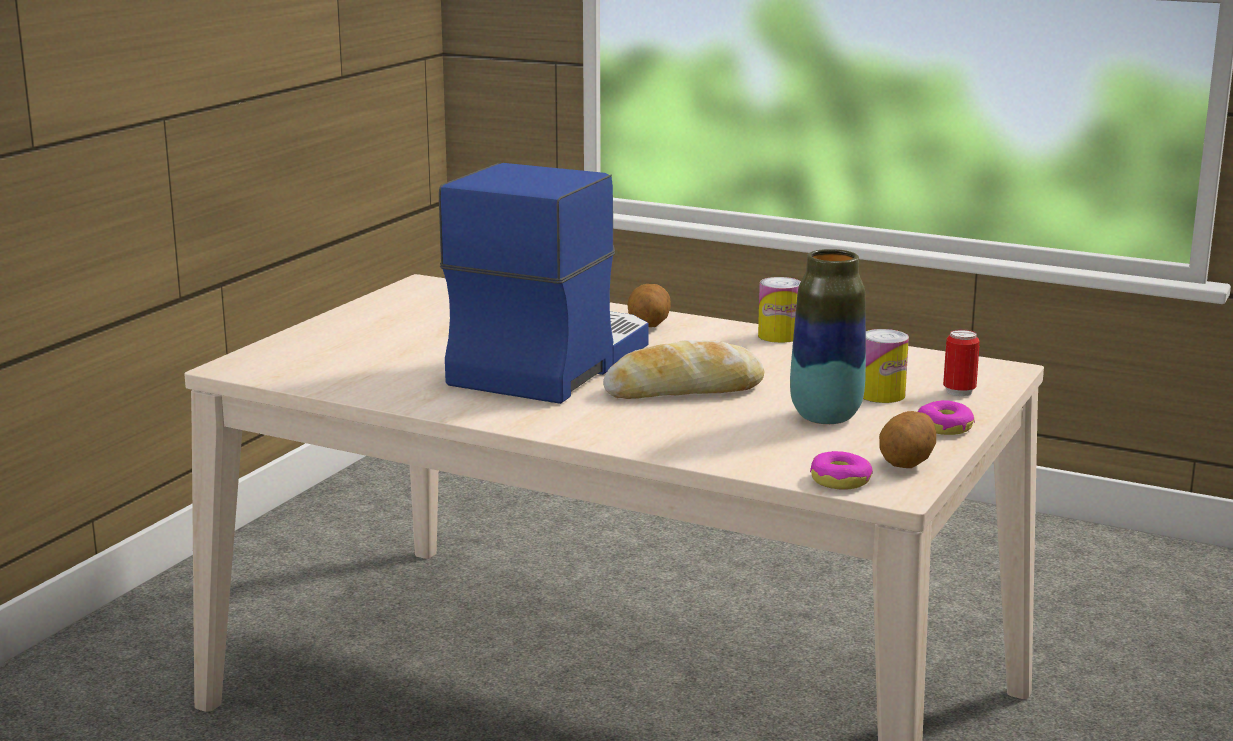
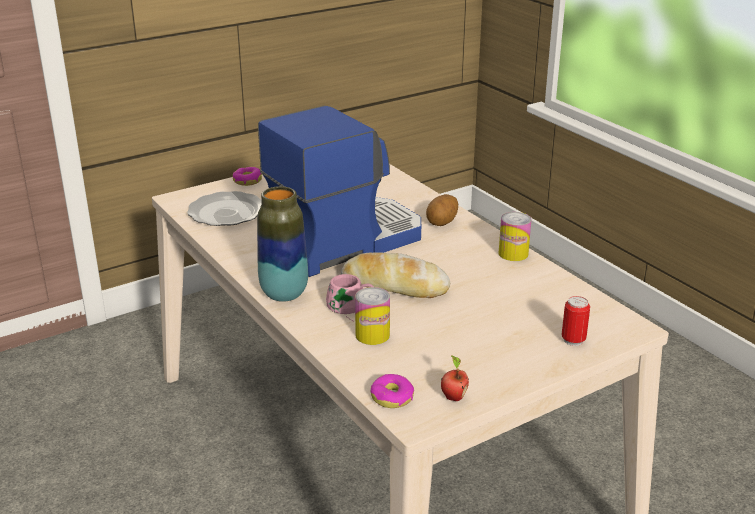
camera: 30 degrees right, 10 degrees up
vase [790,249,866,424] -> vase moved to [257,186,308,302]
can [863,329,909,403] -> can moved to [355,287,390,345]
potato [879,411,936,468] -> apple [441,355,469,401]
donut [918,400,975,435] -> donut moved to [233,167,262,186]
none -> plate [187,191,262,226]
none -> pink mug [326,274,374,322]

